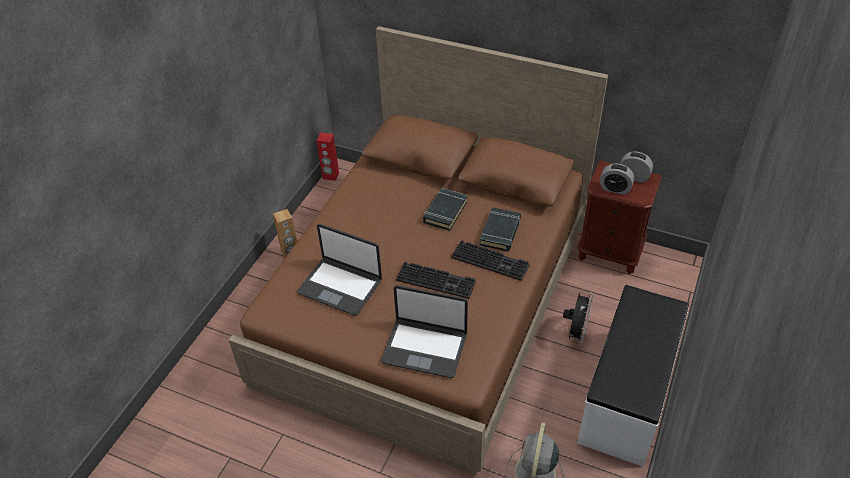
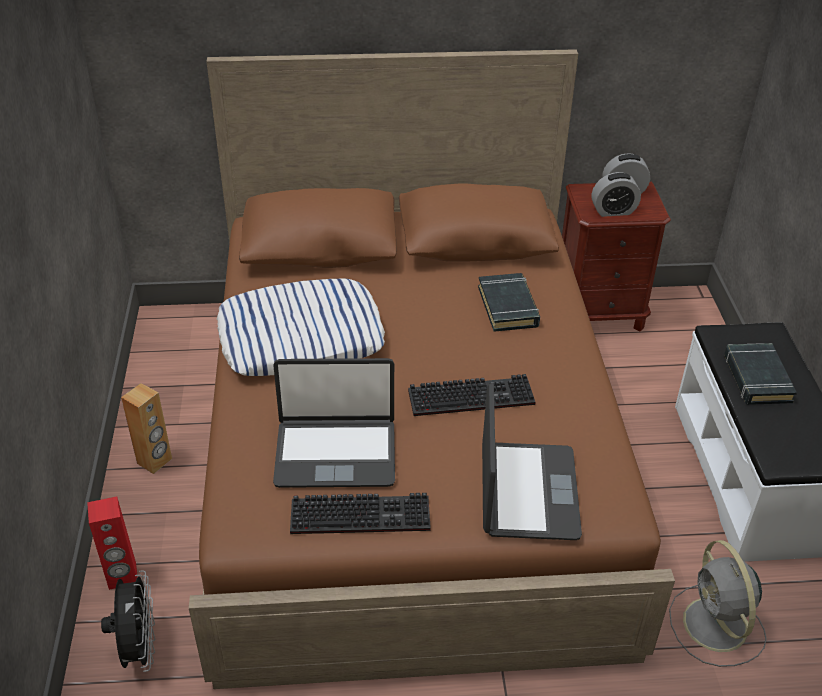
camera: 30 degrees left, 5 degrees down
red speaker [317,133,339,181] -> red speaker moved to [87,496,138,590]
laptop [381,285,468,378] -> laptop turned 75 degrees counterclockwise [482,383,582,540]
black book [423,188,468,231] -> black book moved to [724,343,797,405]
keyboard [451,240,530,281] -> keyboard moved to [290,493,431,534]
black fan [563,292,594,345] -> black fan moved to [101,570,155,672]
none -> pillow [217,278,385,376]

